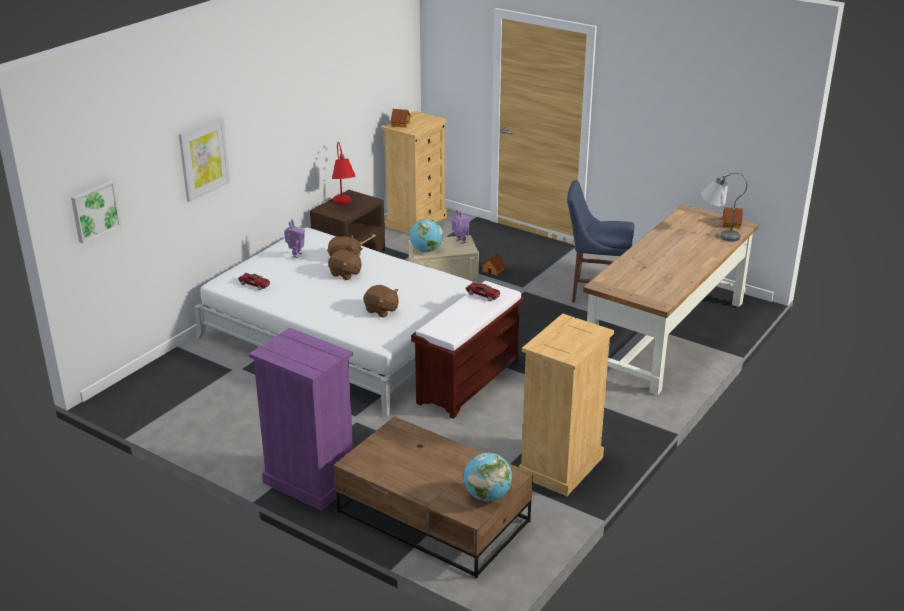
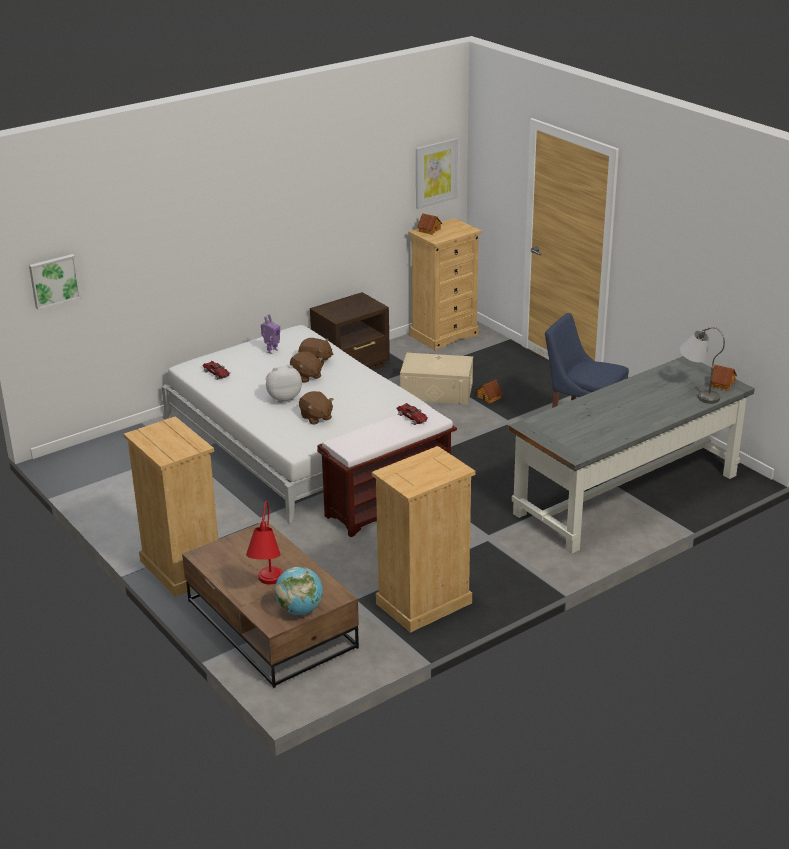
camera: 20 degrees right, 0 degrees up
picture [179,117,230,202] -> picture moved to [416,138,458,209]
purple dresser [249,328,353,511] -> beige dresser [124,416,218,597]
red table lamp [332,142,356,205] -> red table lamp moved to [246,501,283,584]
globe [410,219,443,252] -> none
toy robot [452,210,470,244] -> none
brown desk [583,204,759,395] -> grey desk [509,356,755,554]
none -> plush toy [266,365,302,403]

